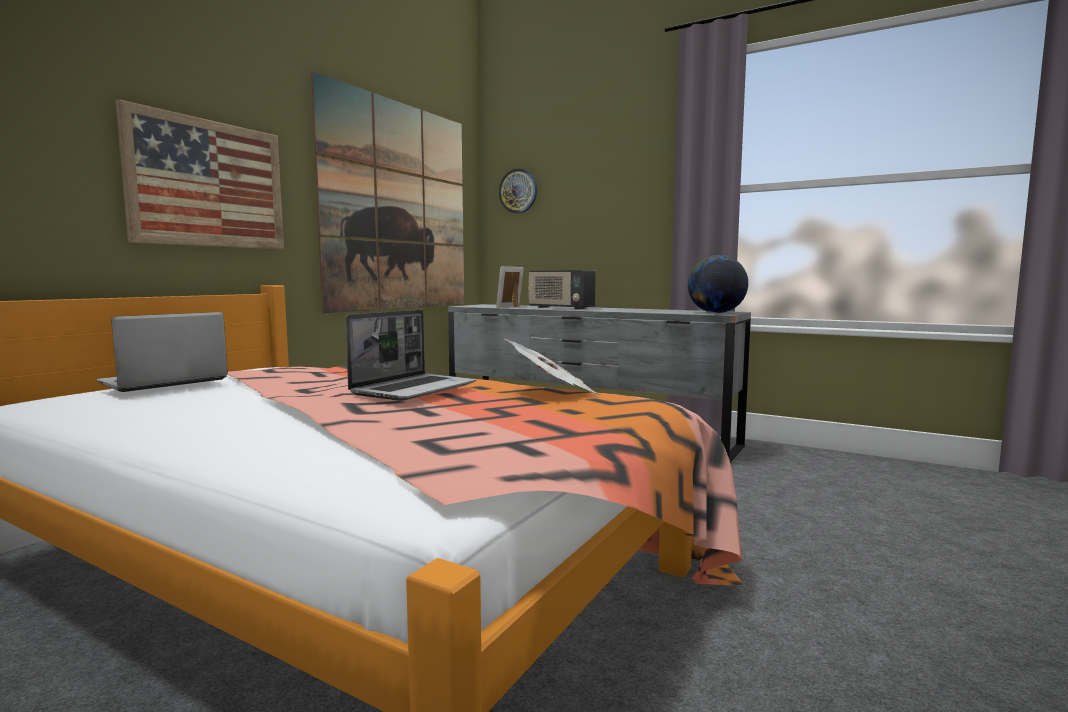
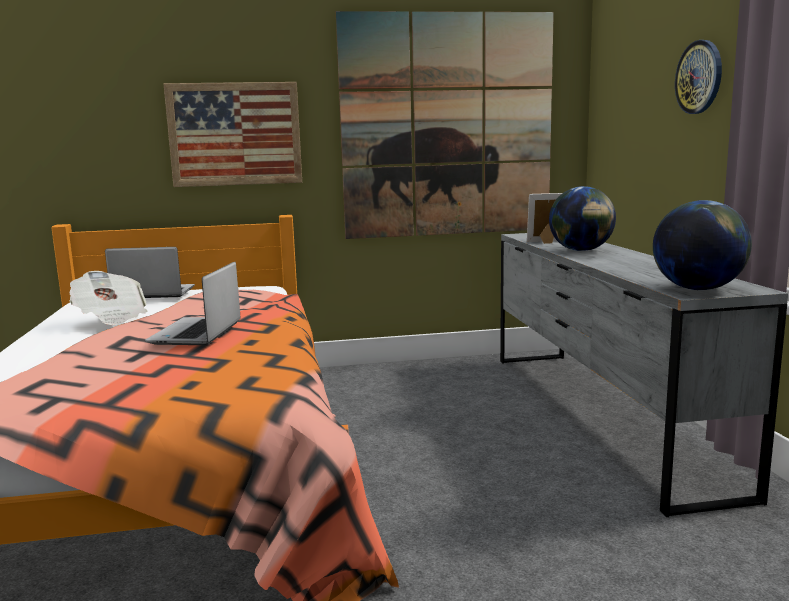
camera: 50 degrees right, 5 degrees up
laptop [345,310,476,401] -> laptop turned 105 degrees clockwise [145,262,240,345]
wall clock [499,168,537,214] -> wall clock moved to [675,40,722,114]
newspaper [505,339,600,395] -> newspaper moved to [70,271,148,325]
radio [528,270,596,309] -> globe [549,186,616,251]

